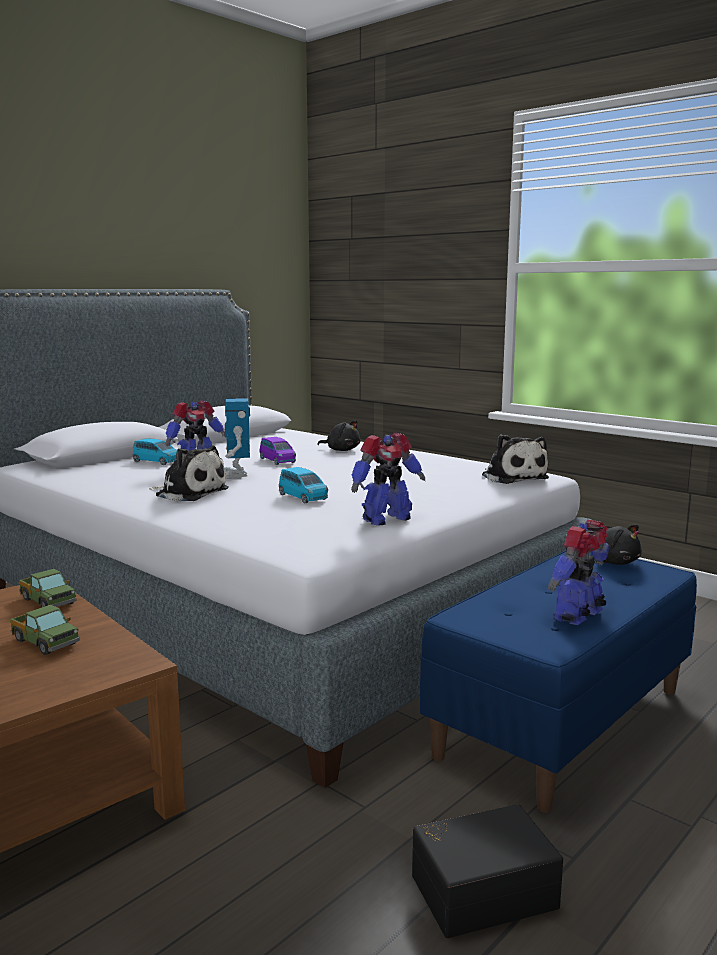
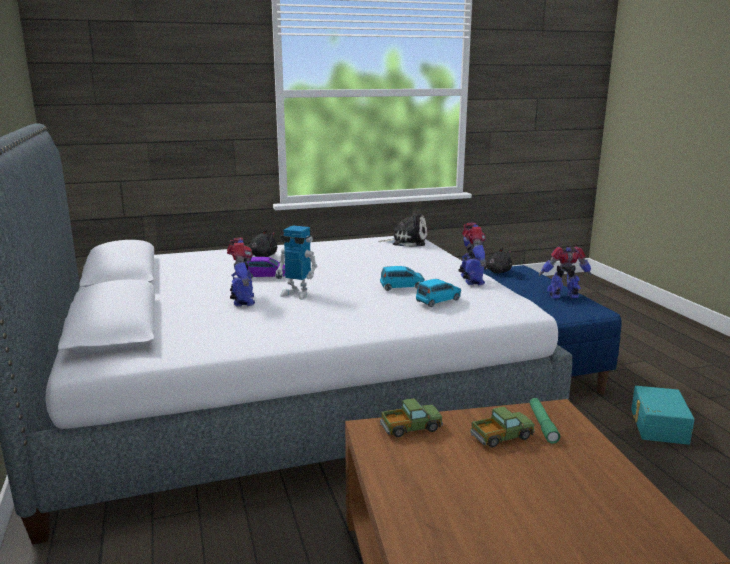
camera: 60 degrees left, 5 degrees up
blue toy car [133,438,177,465] -> blue toy car moved to [416,279,461,307]
plush toy [149,446,229,501] -> none
black storage box [412,804,563,938] -> turquoise storage box [631,386,695,445]
toy robot [548,520,609,625] -> toy robot turned 105 degrees clockwise [538,247,591,299]
none -> green flashlight [530,398,560,444]

